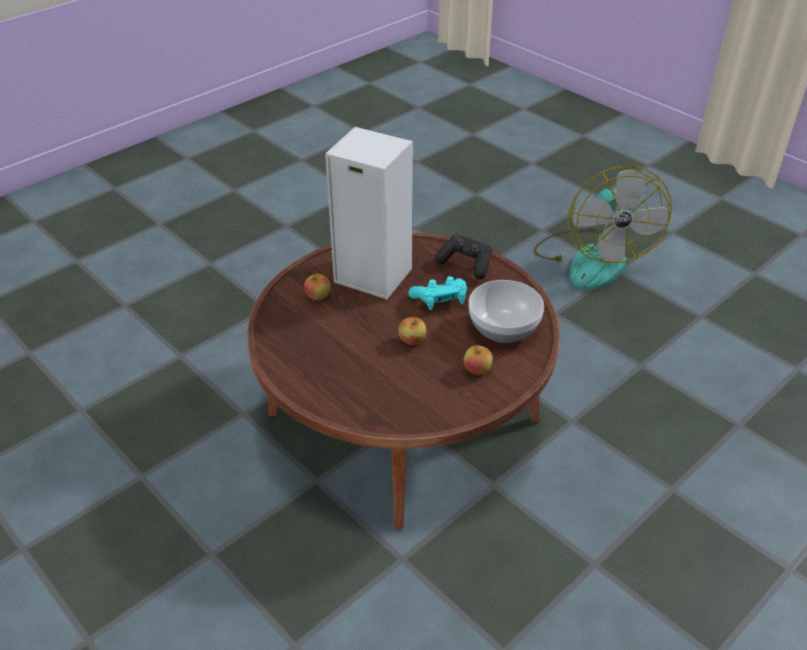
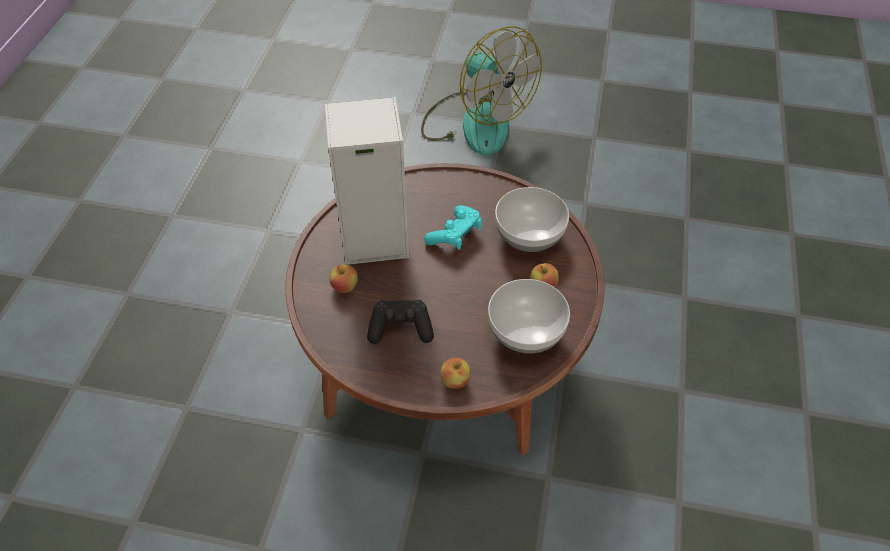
camera: 35 degrees left, 10 degrees up
apple [398,317,427,345] -> apple moved to [440,358,471,389]
black game controller [435,234,492,279] -> black game controller moved to [367,300,434,344]
none -> bowl [488,279,570,353]

